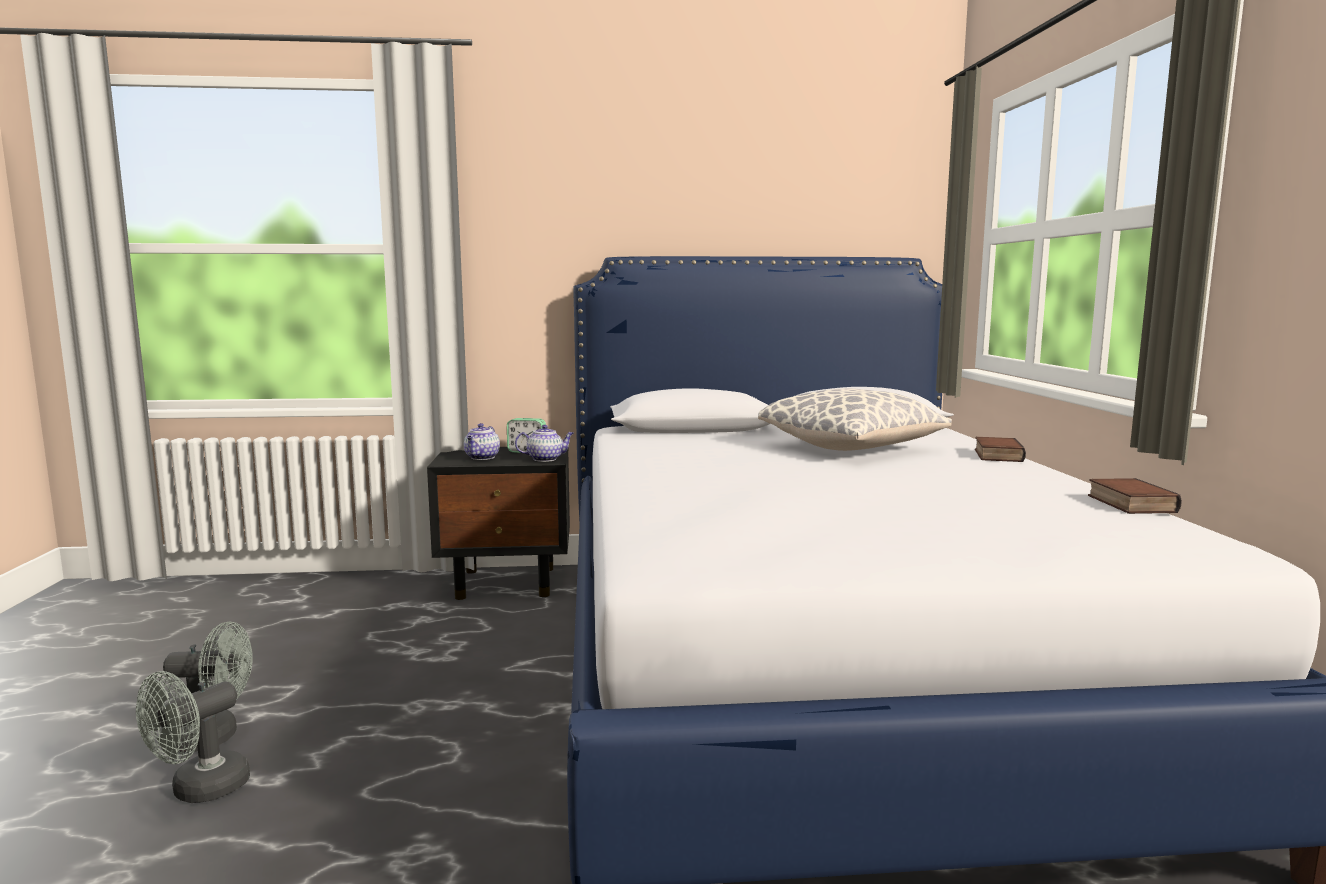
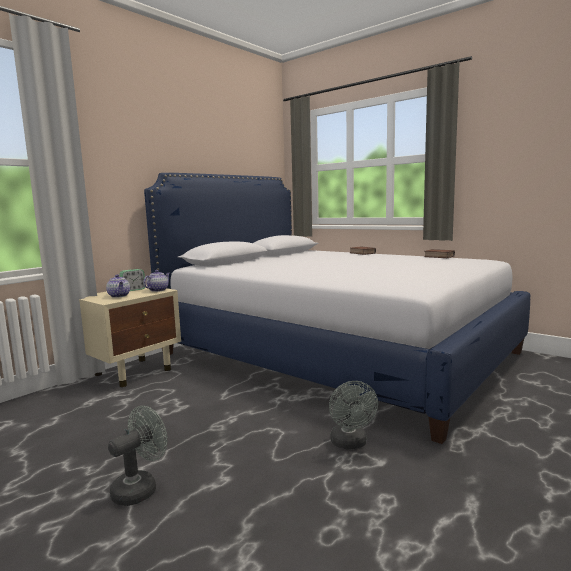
camera: 45 degrees left, 0 degrees up
grey fan [136,671,250,803] -> grey fan moved to [329,381,378,449]
black nightstand [427,447,570,600] -> beige nightstand [79,285,181,387]
pillow [758,388,952,451] -> none

